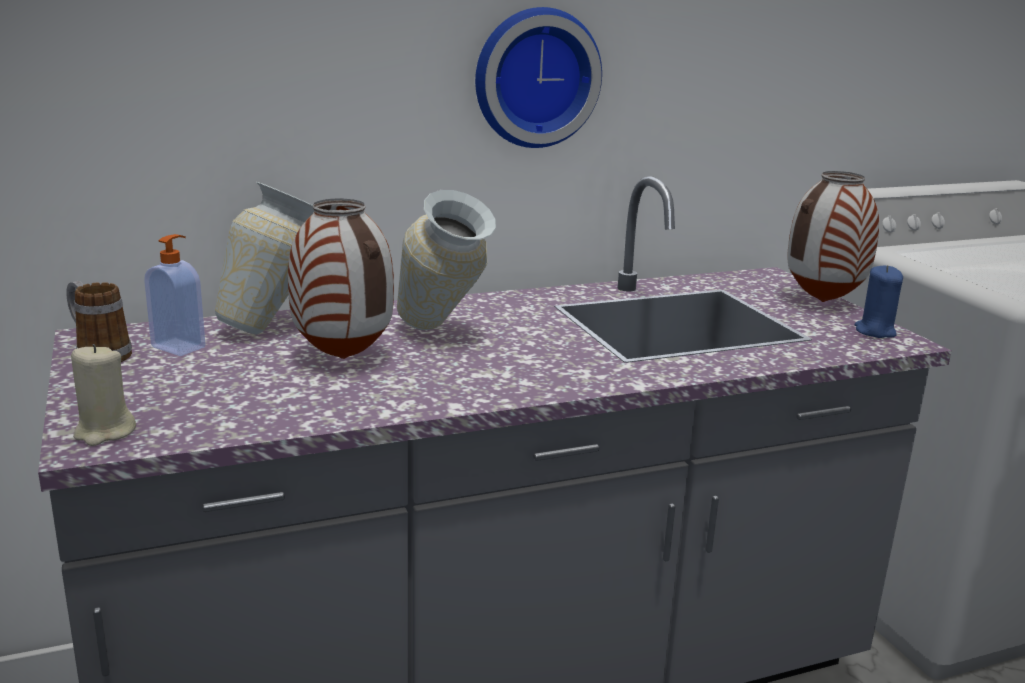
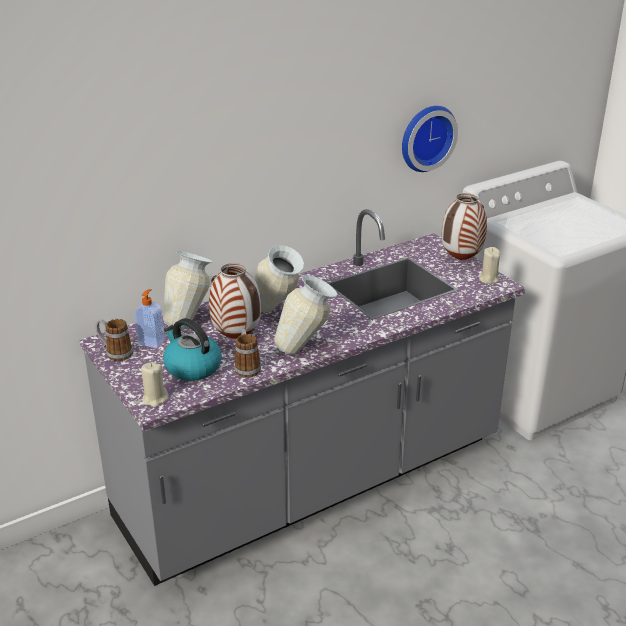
camera: 10 degrees left, 10 degrees up
wall clock [475,7,602,148] -> wall clock moved to [402,106,458,172]
blue candle [855,265,903,338] -> beige candle [478,247,500,284]
none -> kettle [163,318,222,381]
none -> mug [234,329,261,377]
none -> vase [274,275,337,355]

